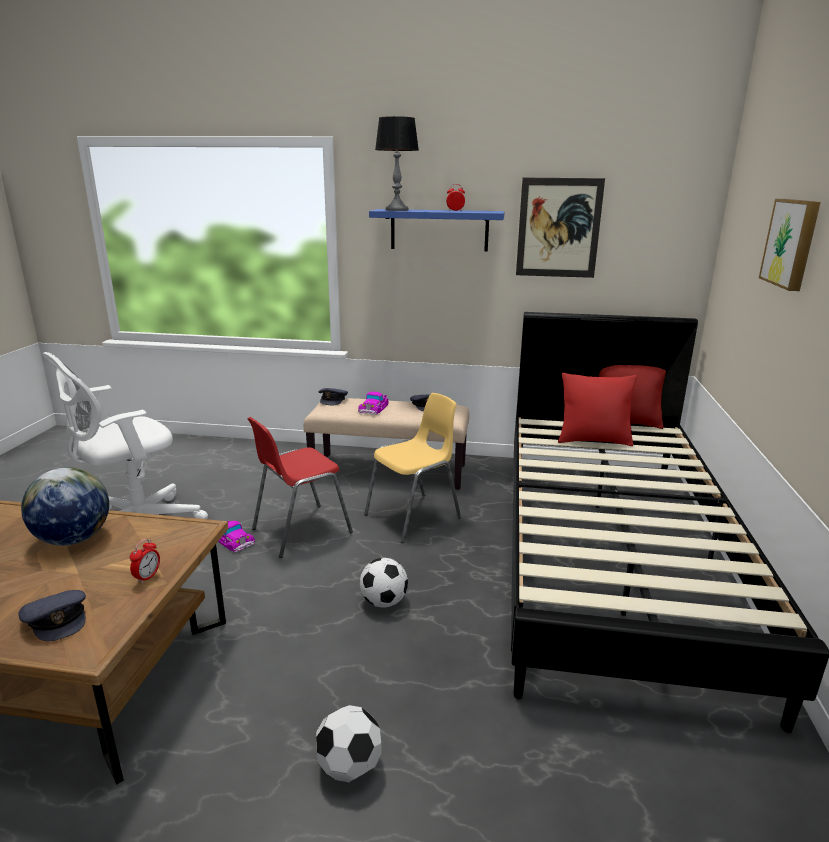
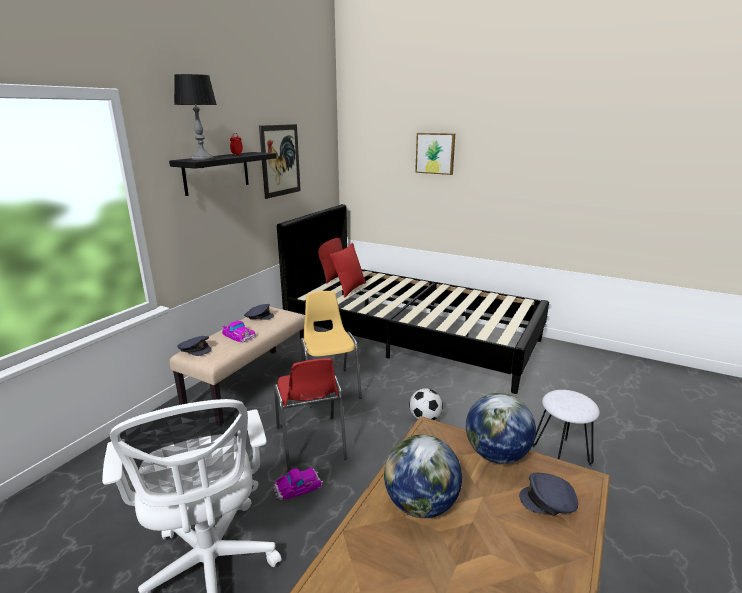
camera: 70 degrees left, 0 degrees up
grey cap [18,590,86,641] -> grey cap turned 150 degrees counterclockwise [519,473,578,515]
alarm clock [130,539,160,584] -> globe [466,393,536,464]
football [316,705,382,782] -> white stool [532,390,600,466]
blue shelf [369,209,504,252] -> black shelf [169,152,277,196]

